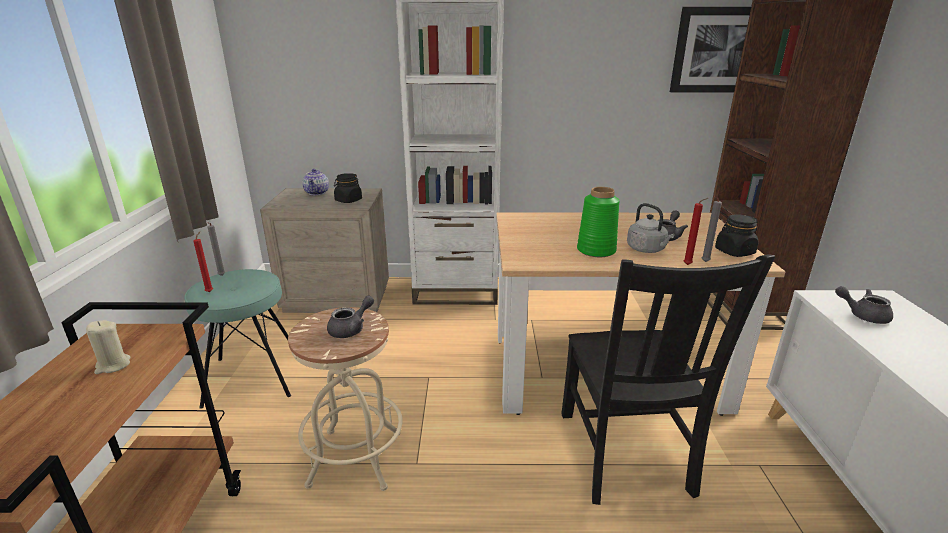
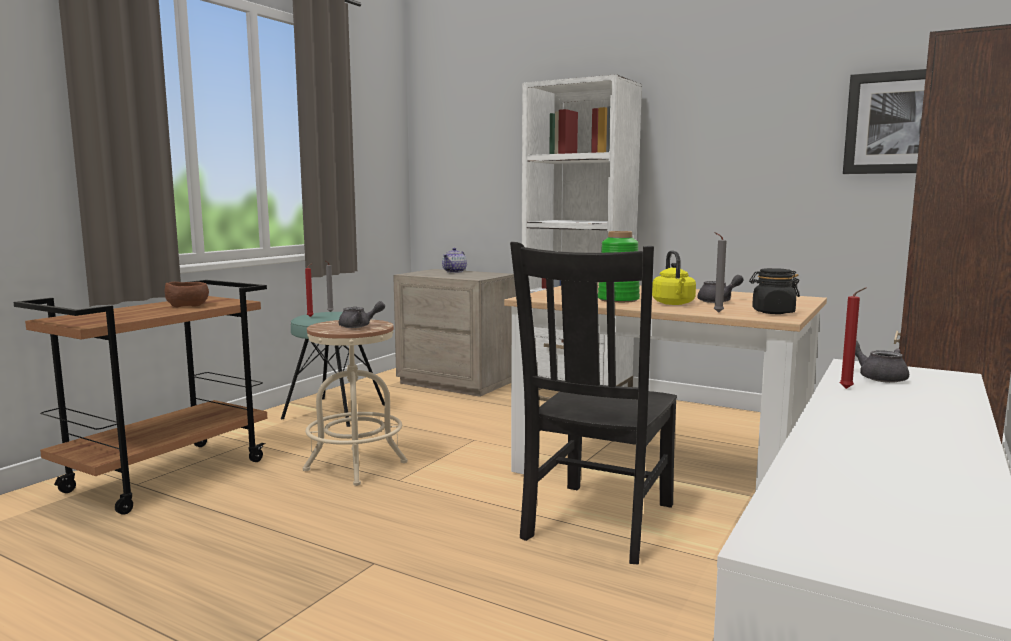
camera: 30 degrees right, 15 degrees down
beige candle [86,320,131,374] -> brown bowl [165,282,209,307]
black jar [334,173,362,203] -> none
grey kettle [627,203,675,253] -> yellow kettle [652,250,696,305]
red candle [684,198,708,265] -> red candle moved to [840,288,866,389]

